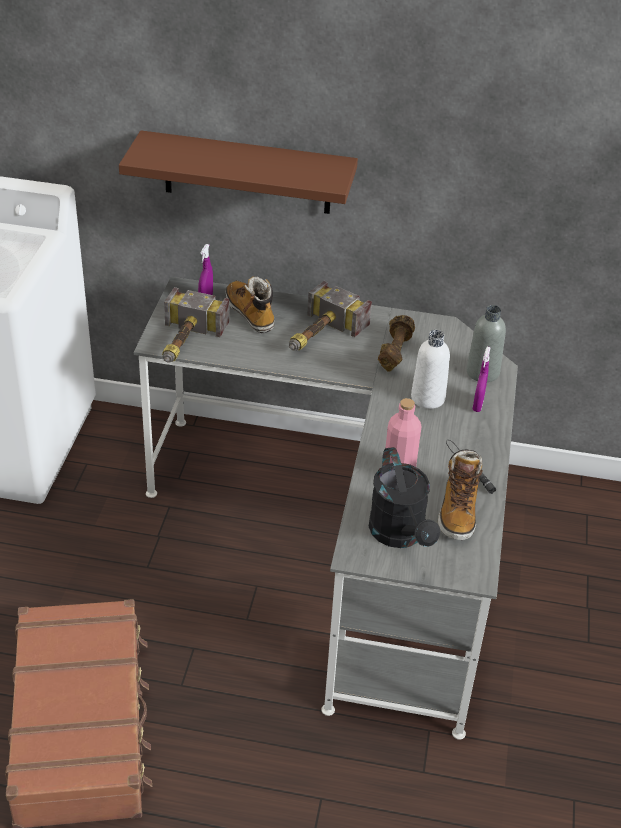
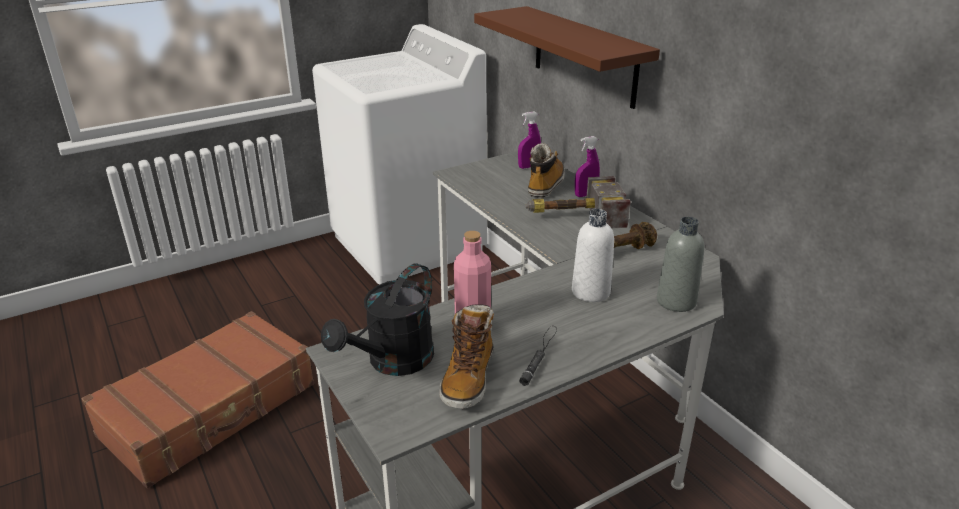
camera: 50 degrees right, 10 degrees down
hammer [162,287,229,363] -> none
boot [438,450,483,540] -> boot turned 45 degrees counterclockwise [439,304,494,409]
purple spray bottle [473,347,491,412] -> purple spray bottle moved to [575,136,600,197]

